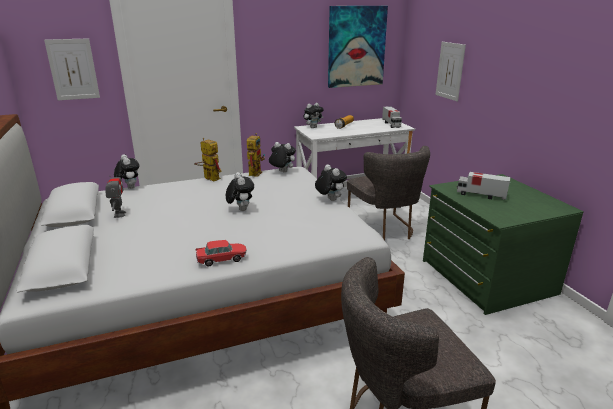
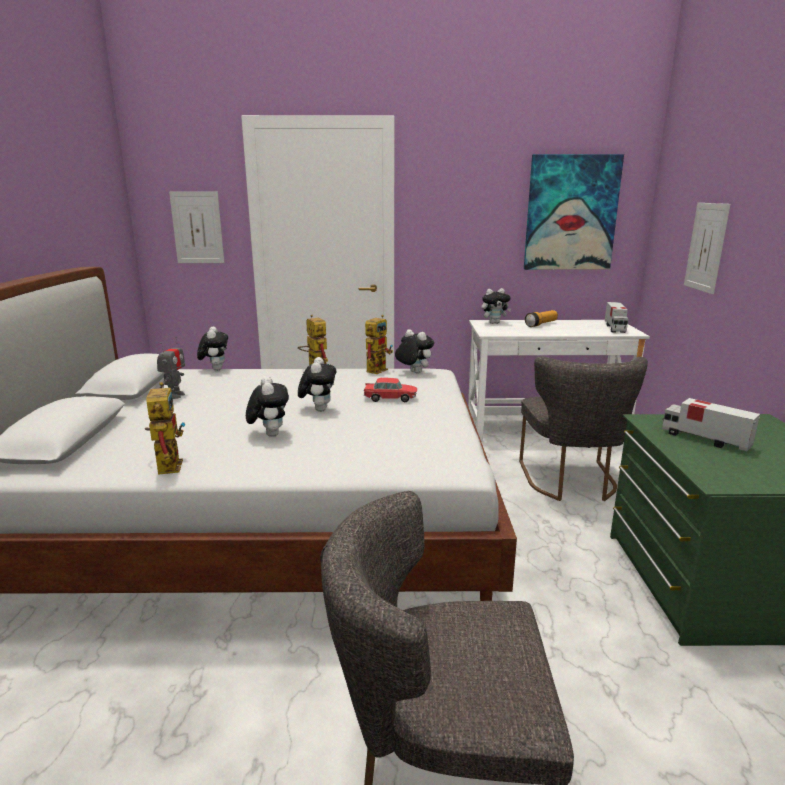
camera: 20 degrees right, 5 degrees down
toy car [196,240,247,266] -> toy car moved to [364,378,417,402]
plush toy [315,164,347,201] -> plush toy moved to [246,376,289,437]
none -> toy robot [145,382,185,475]

